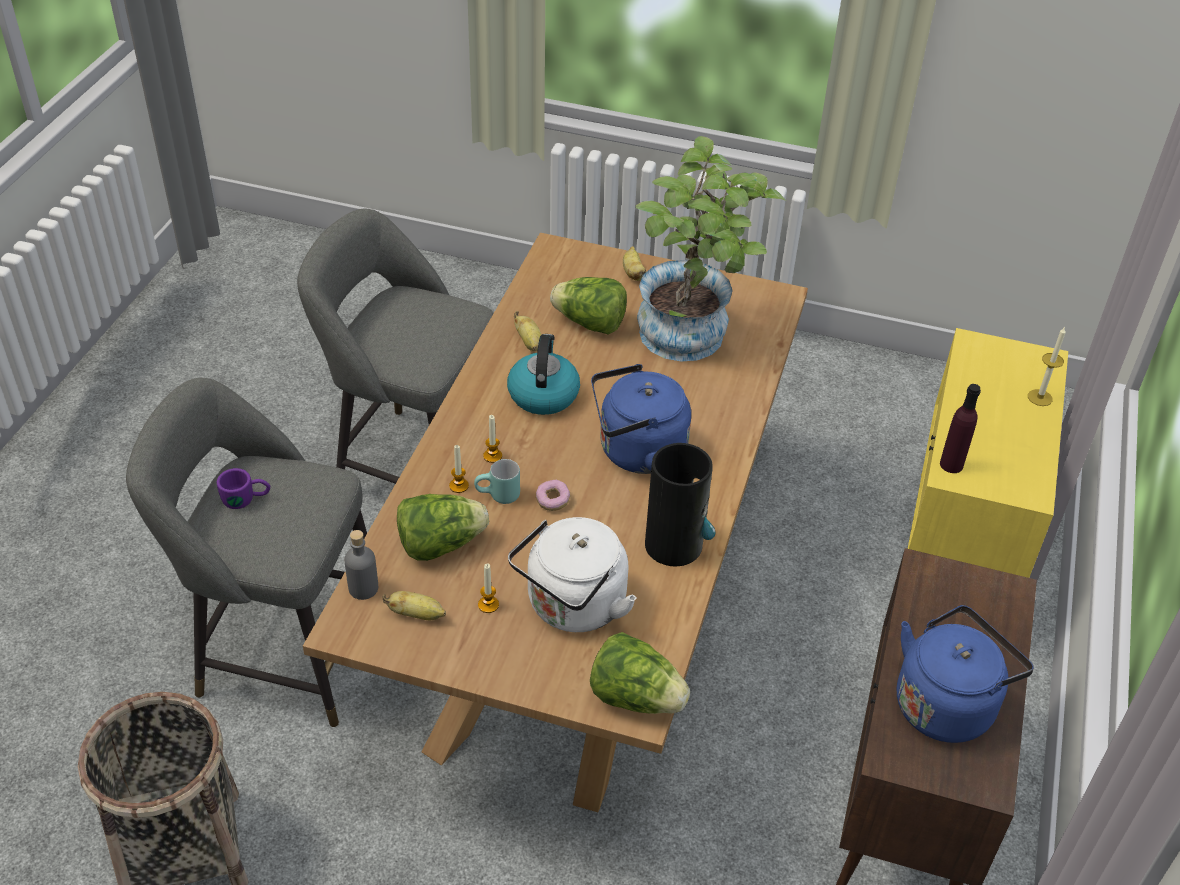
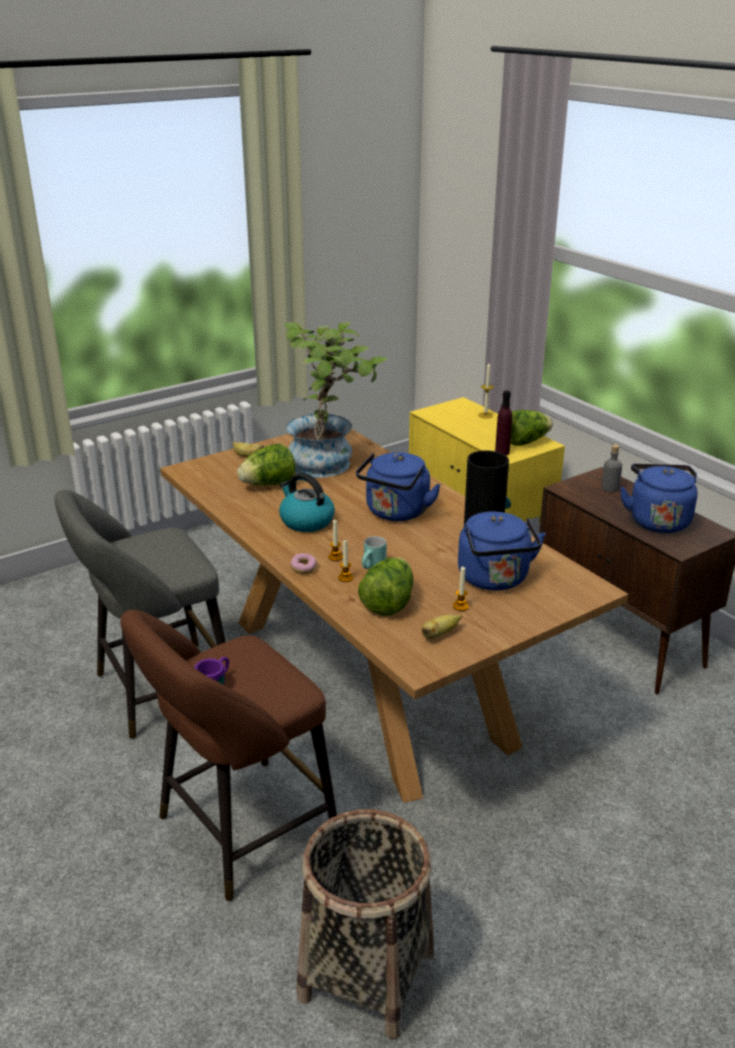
camera: 50 degrees left, 15 degrees down
grey stool [126,378,367,727] -> brown stool [120,610,337,901]
grey bottle [344,530,378,600] -> grey bottle moved to [601,444,622,492]
white kettle [508,517,637,632] -> blue kettle [458,511,546,591]
banana [514,311,542,351] -> none
donut [536,480,570,511] -> donut moved to [290,553,317,574]
lettuce [590,632,690,714] -> lettuce moved to [510,410,553,446]

